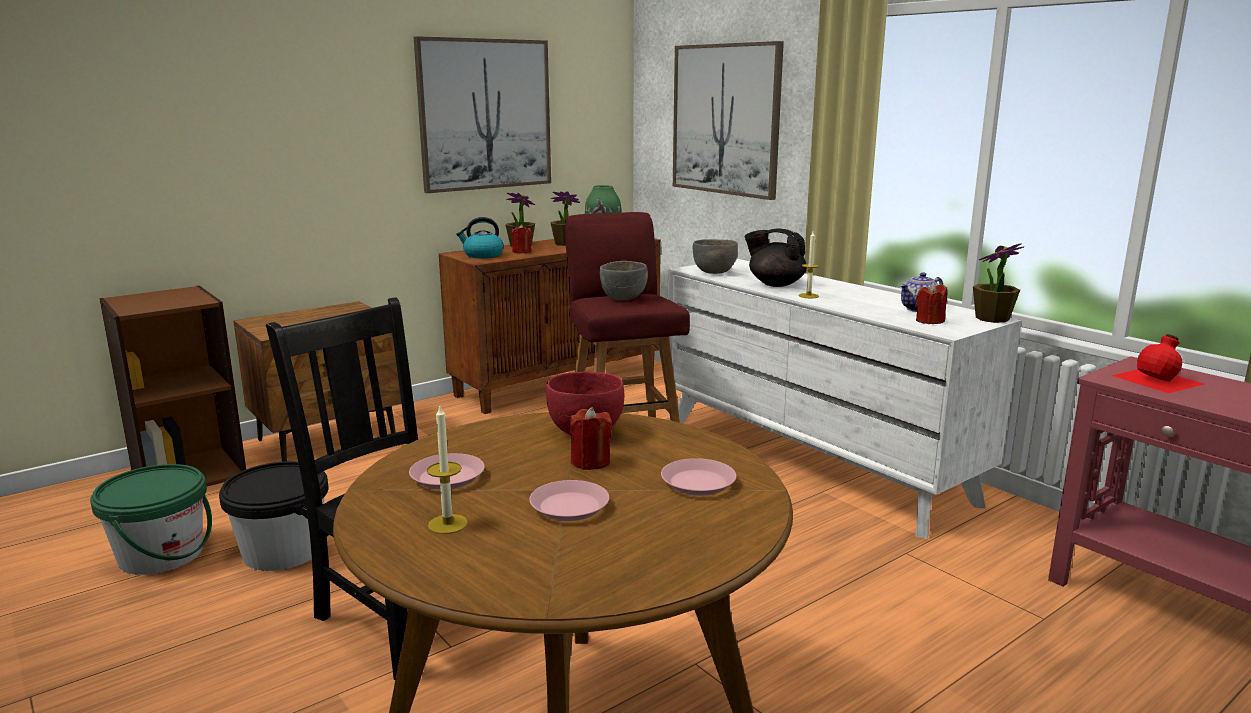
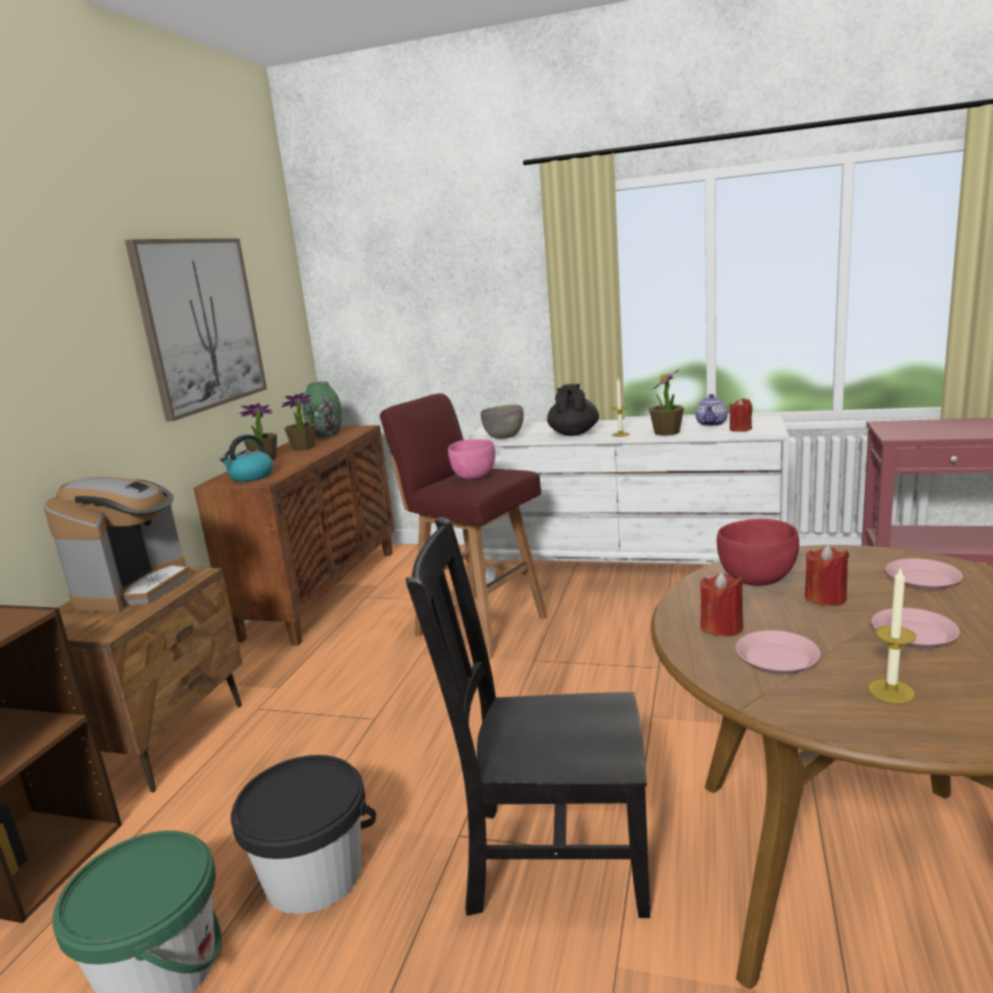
camera: 35 degrees left, 0 degrees up
red candle [512,224,531,253] -> red candle moved to [700,571,744,636]
grey bowl [600,261,648,300] -> pink bowl [448,439,495,480]
picture [673,41,784,200] -> none
black teapot [745,228,807,287] -> black teapot turned 105 degrees clockwise [547,384,599,436]
potted plant [973,243,1024,323] -> potted plant moved to [649,370,684,436]
red bottle [1111,334,1204,393] -> none
none -> coffee machine [44,477,190,612]

